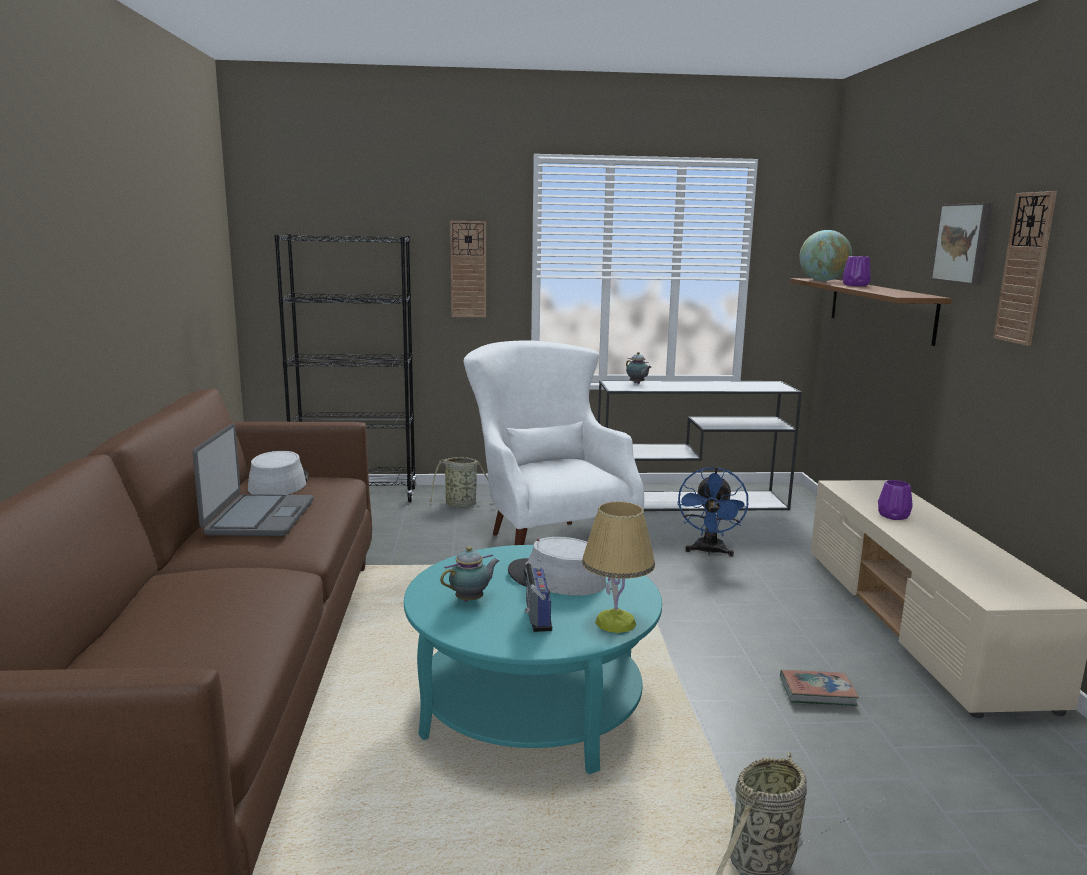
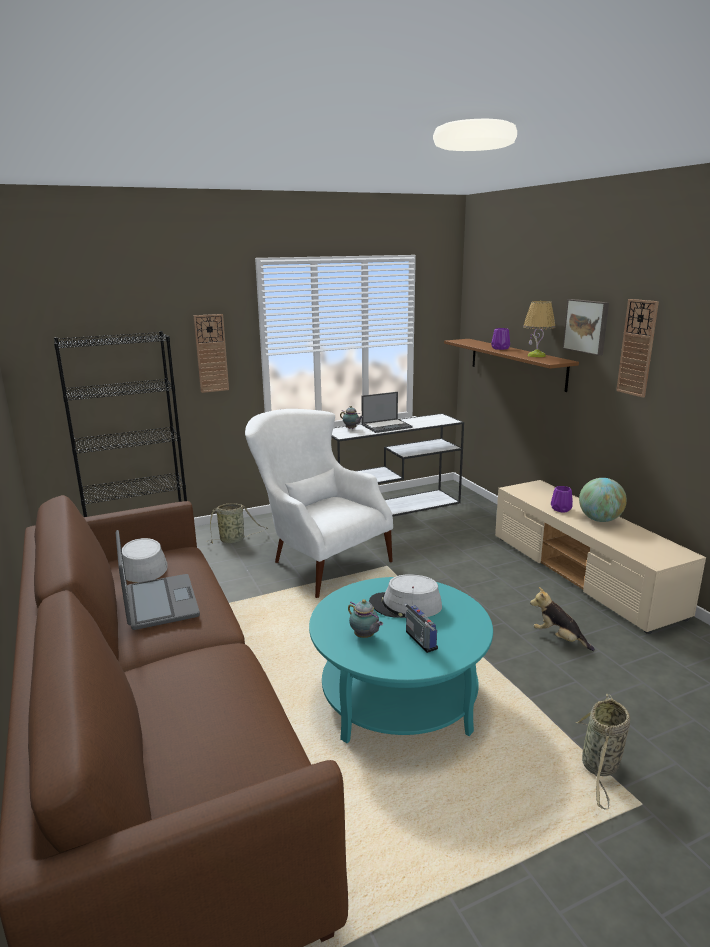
camera: 20 degrees left, 5 degrees up
teapot [440,546,499,602] -> teapot turned 105 degrees clockwise [348,599,383,638]
table lamp [582,502,655,633] -> table lamp moved to [523,301,556,357]
blue fan [677,467,748,557] -> none
book [780,670,859,706] -> plush toy [530,587,595,651]
globe [799,230,852,281] -> globe moved to [579,478,627,522]
none -> laptop [361,392,413,433]

